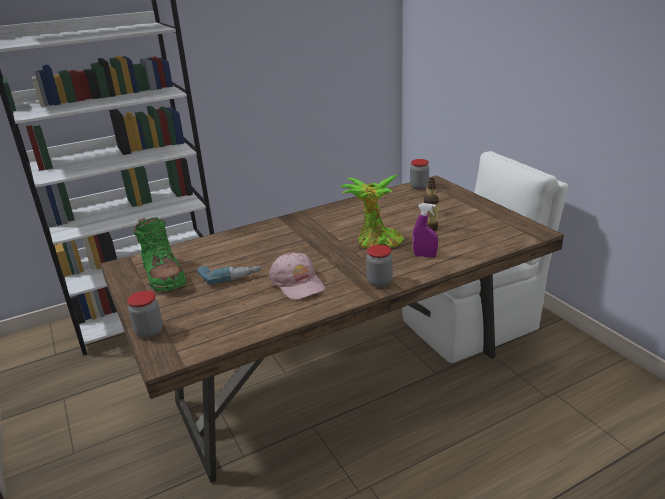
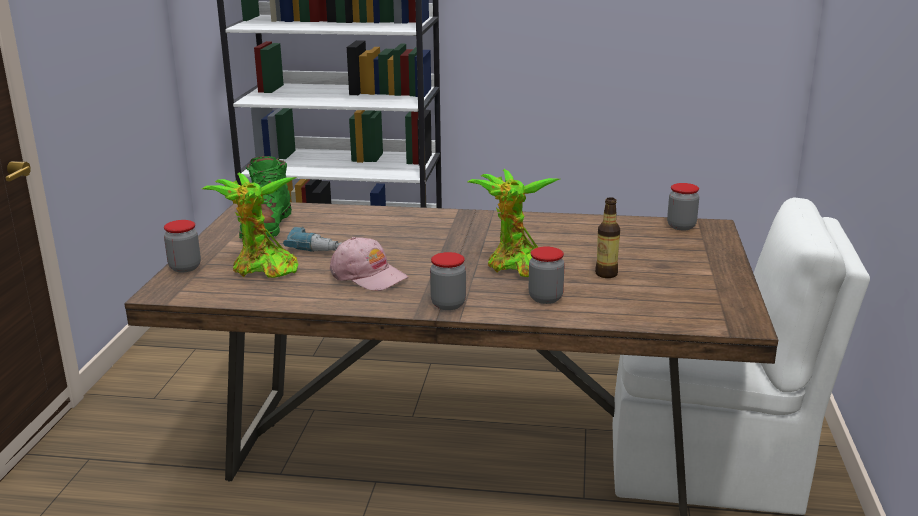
camera: 35 degrees right, 5 degrees down
pink cap [269,252,325,300] -> pink cap turned 60 degrees counterclockwise [330,237,408,291]
purple spray bottle [413,203,438,258] -> jar [529,246,565,304]
none -> potted plant [202,173,298,278]

